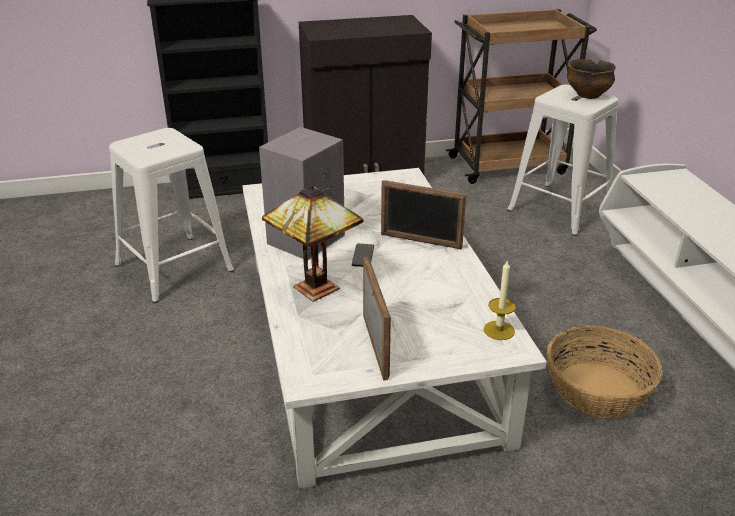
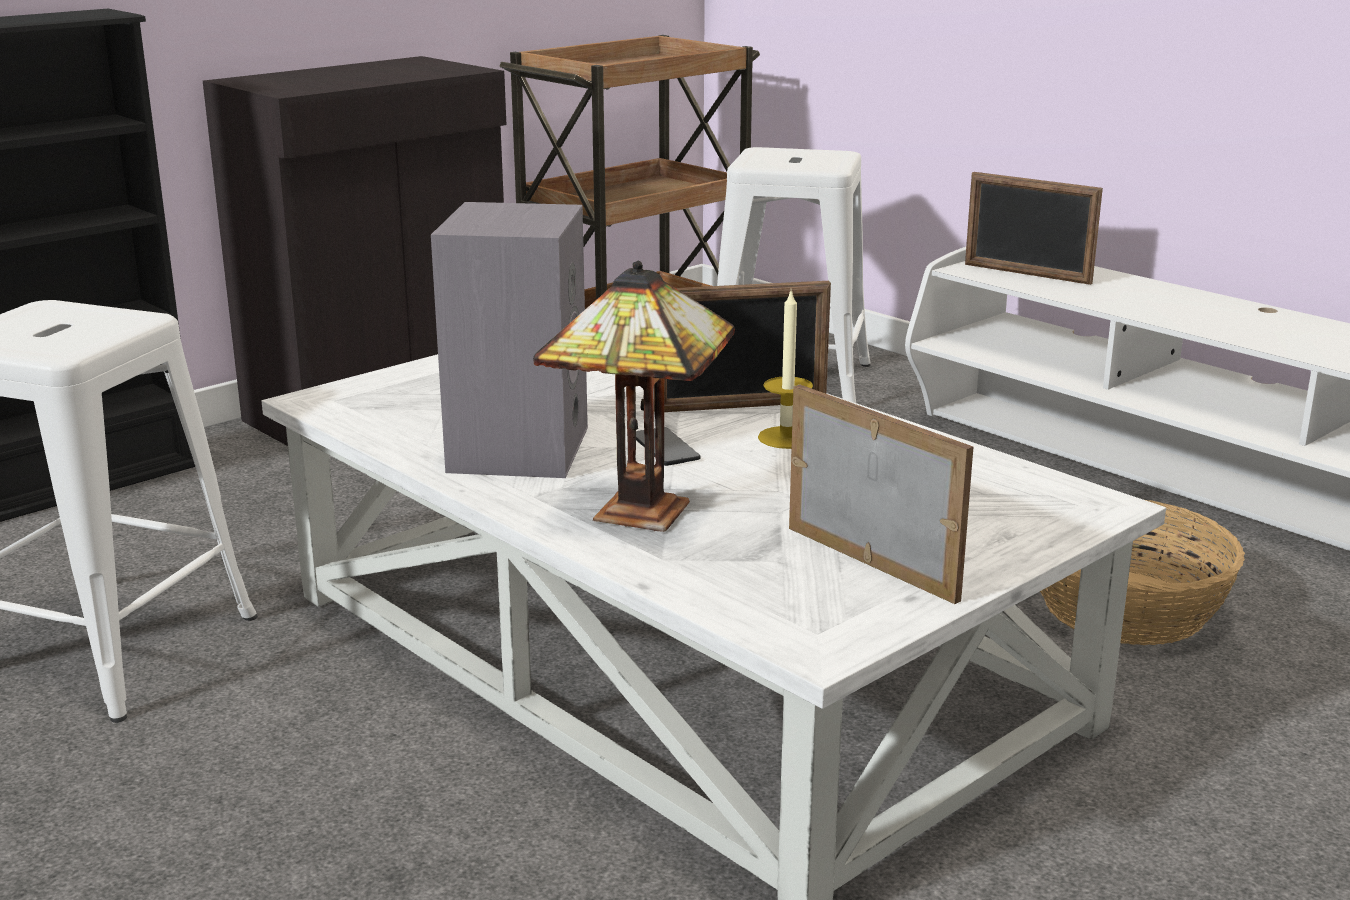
camera: 30 degrees left, 10 degrees down
candle [484,259,516,340] -> candle moved to [758,289,813,449]
bowl [567,59,616,99] -> none
none -> picture frame [965,172,1103,285]

